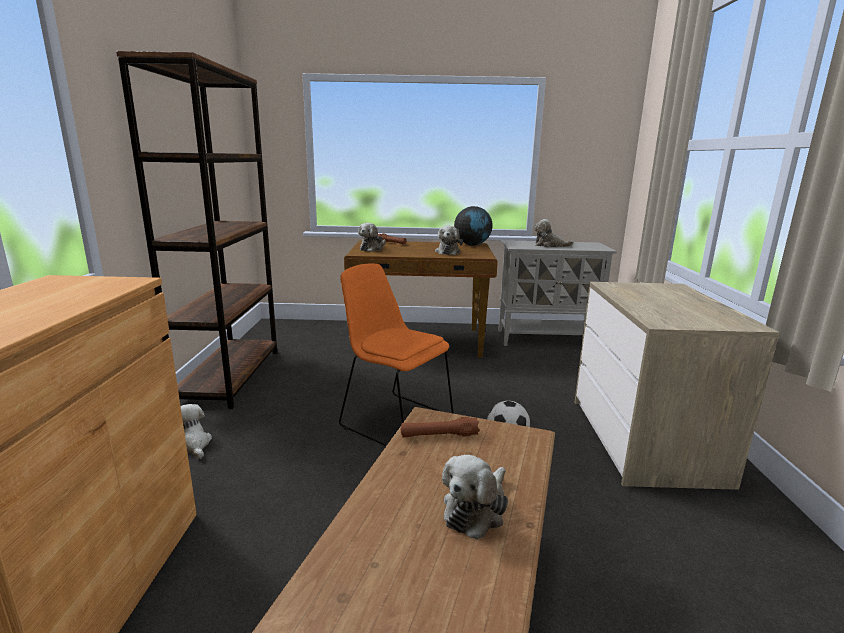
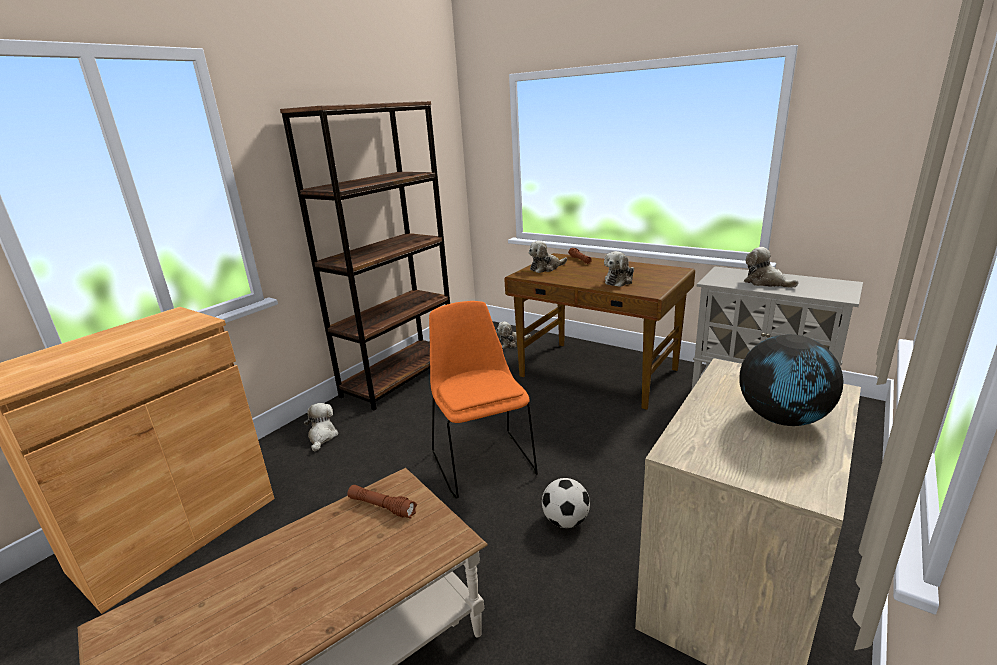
camera: 35 degrees right, 5 degrees up
plush toy [442,455,508,540] -> plush toy moved to [496,322,531,348]
globe [454,206,493,246] -> globe moved to [740,334,844,426]

